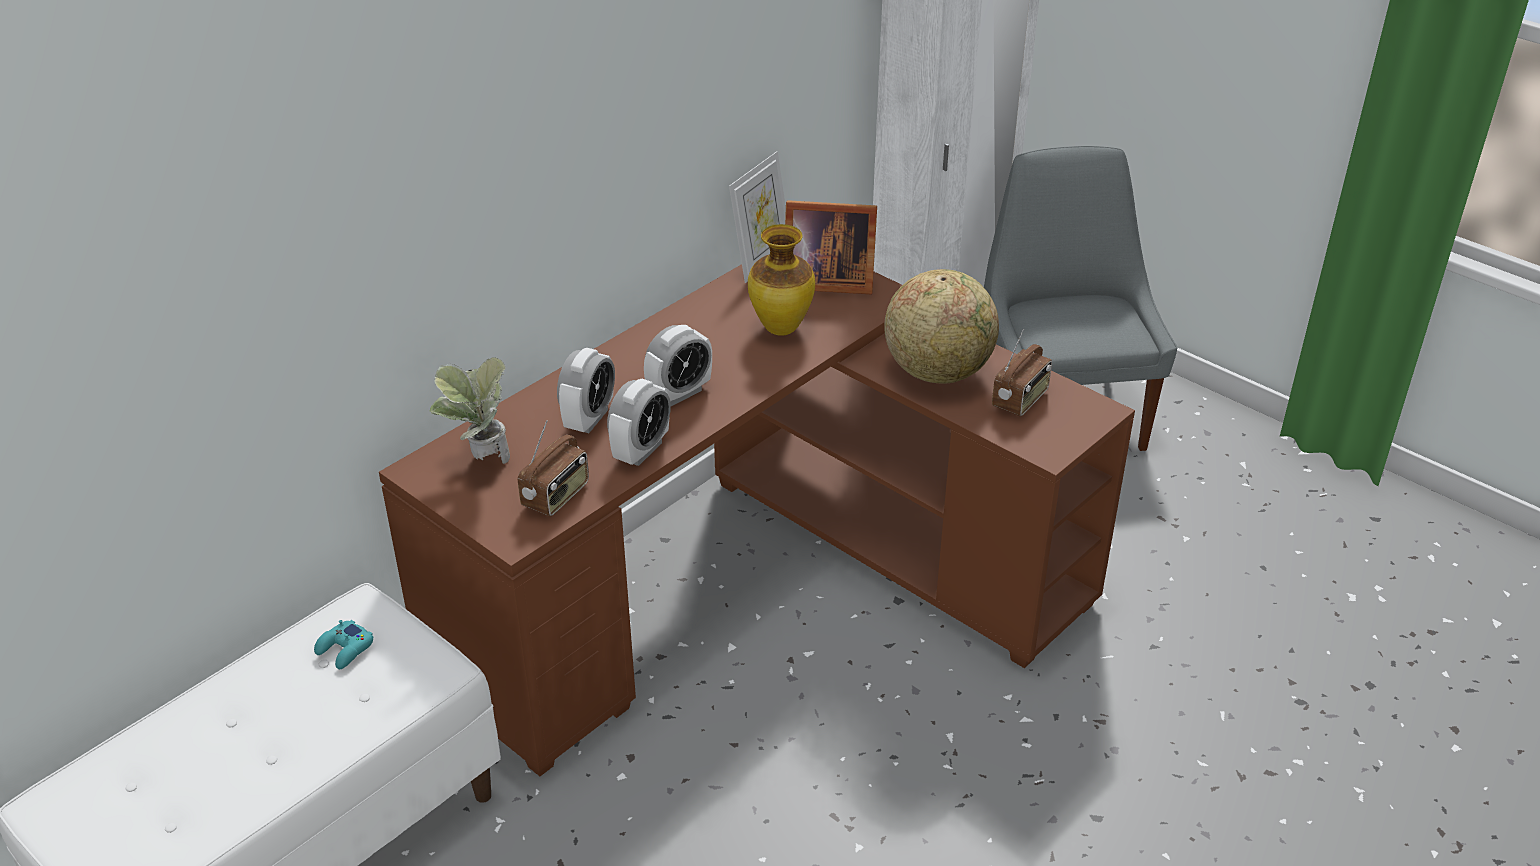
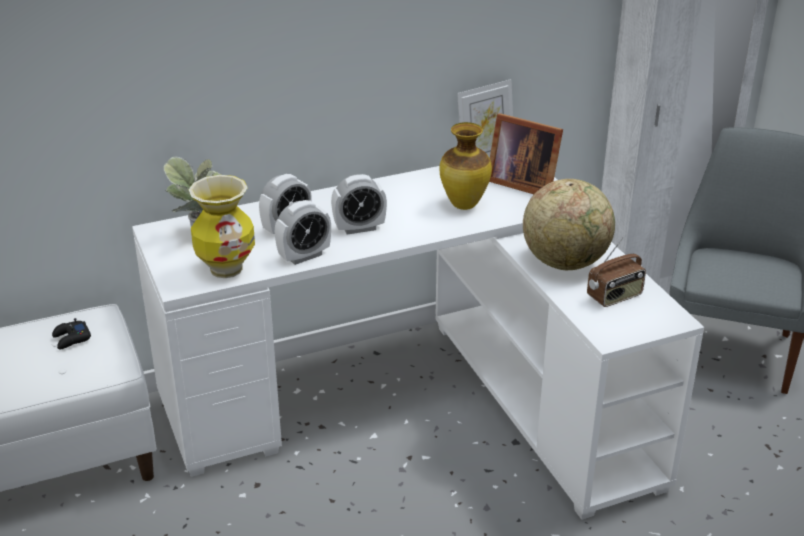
camera: 25 degrees right, 5 degrees down
turquoise game controller [314,620,374,669] -> black game controller [52,318,91,349]
brown desk [379,264,1135,776] -> white desk [132,166,704,520]
radio [518,420,589,516] -> vase [189,175,255,278]

